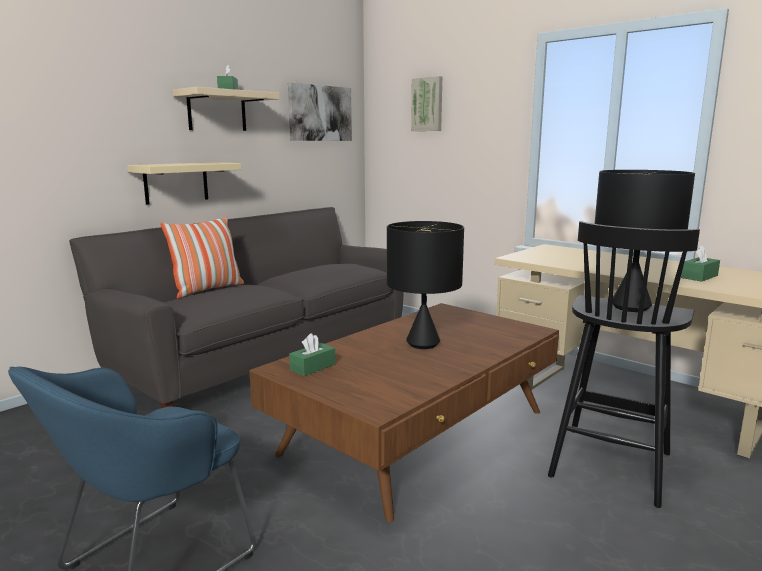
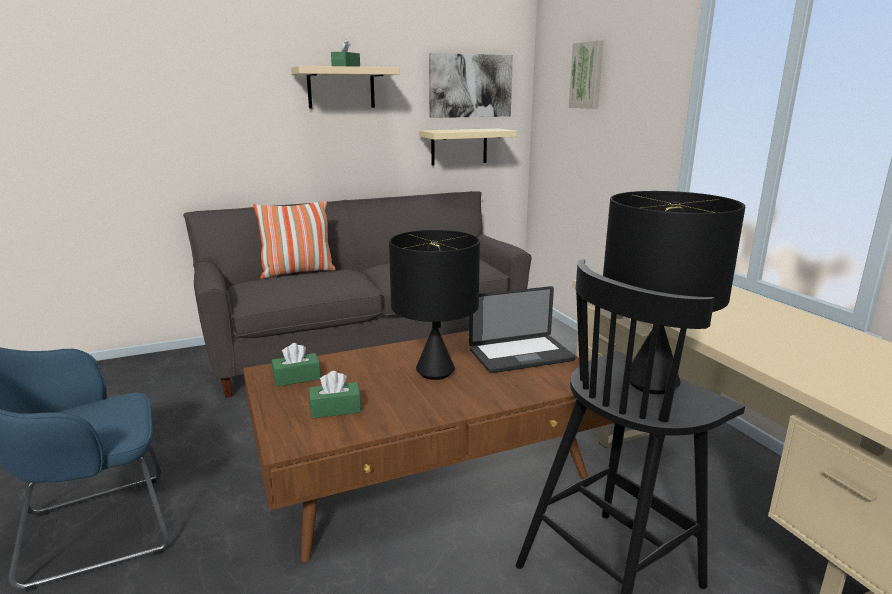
camera: 25 degrees right, 5 degrees up
beige shelf [127,162,241,205] -> beige shelf moved to [419,128,517,166]
green tissue box [681,245,720,282] -> green tissue box moved to [309,371,361,418]
none -> laptop [469,286,576,373]

